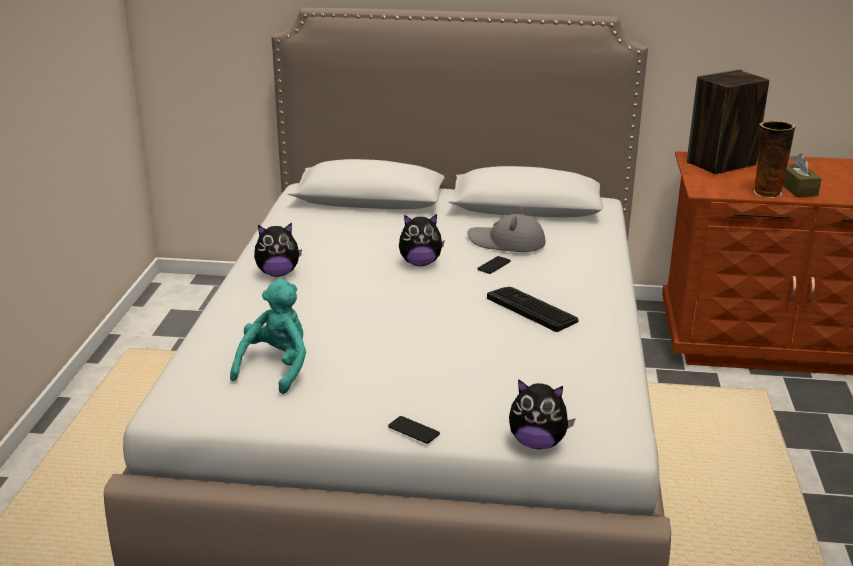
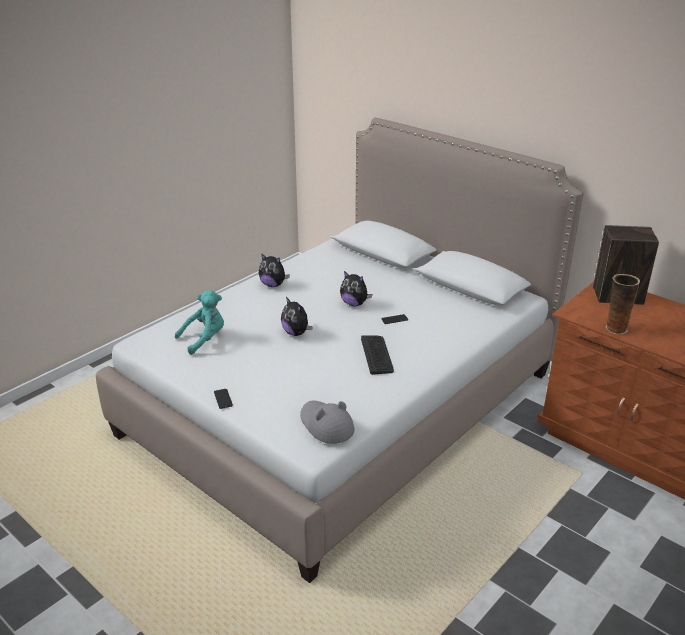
camera: 35 degrees right, 5 degrees up
grey hat [468,207,545,252] -> grey hat moved to [300,401,354,444]
plush toy [509,379,576,449] -> plush toy moved to [281,297,313,336]
brown tissue box [783,153,822,197] -> none

